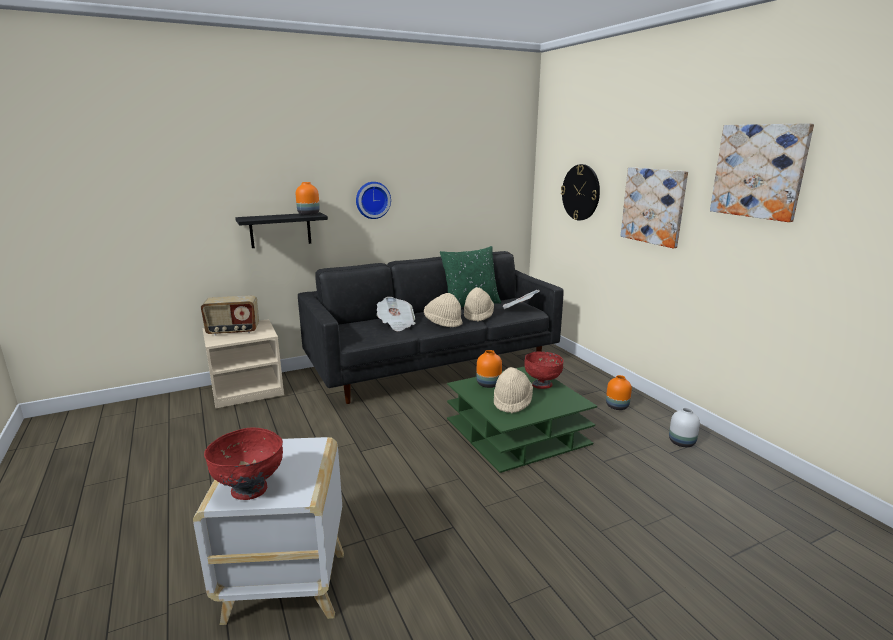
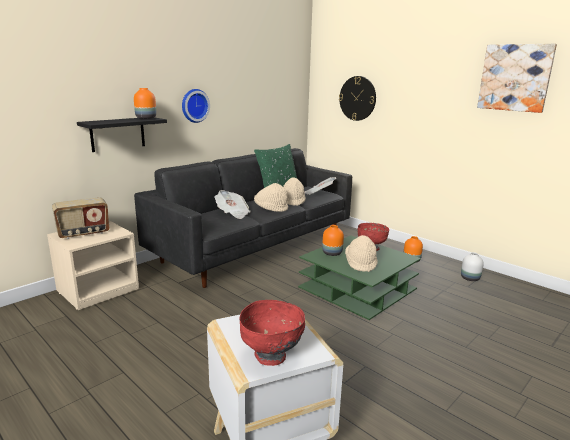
camera: 20 degrees left, 0 degrees up
picture [621,167,688,248] -> none

